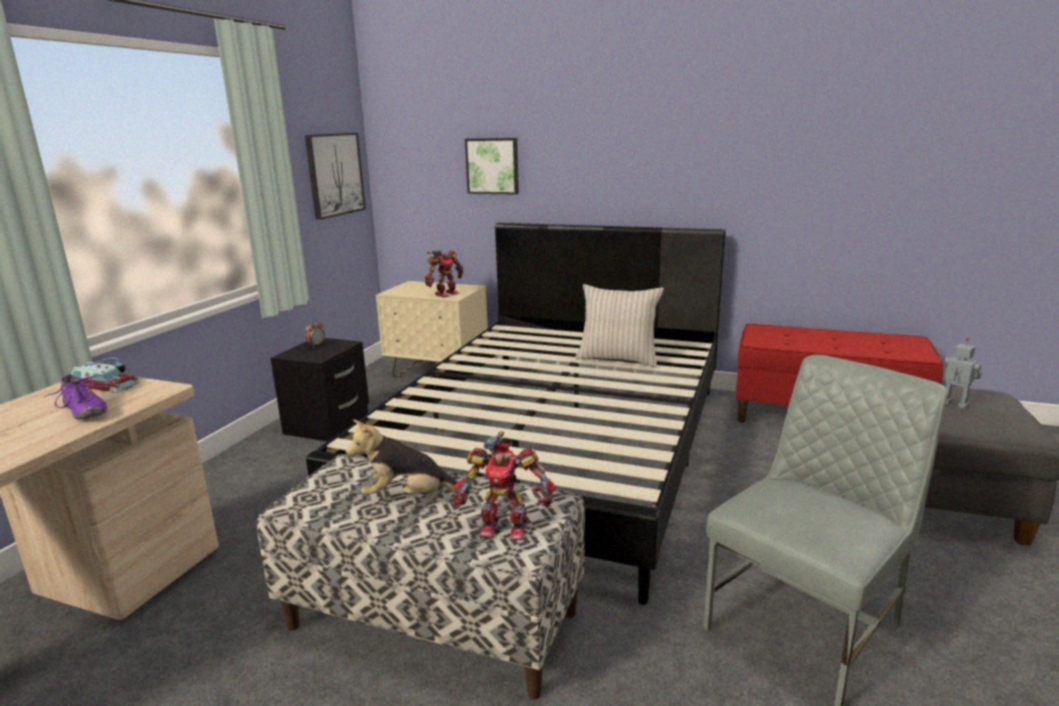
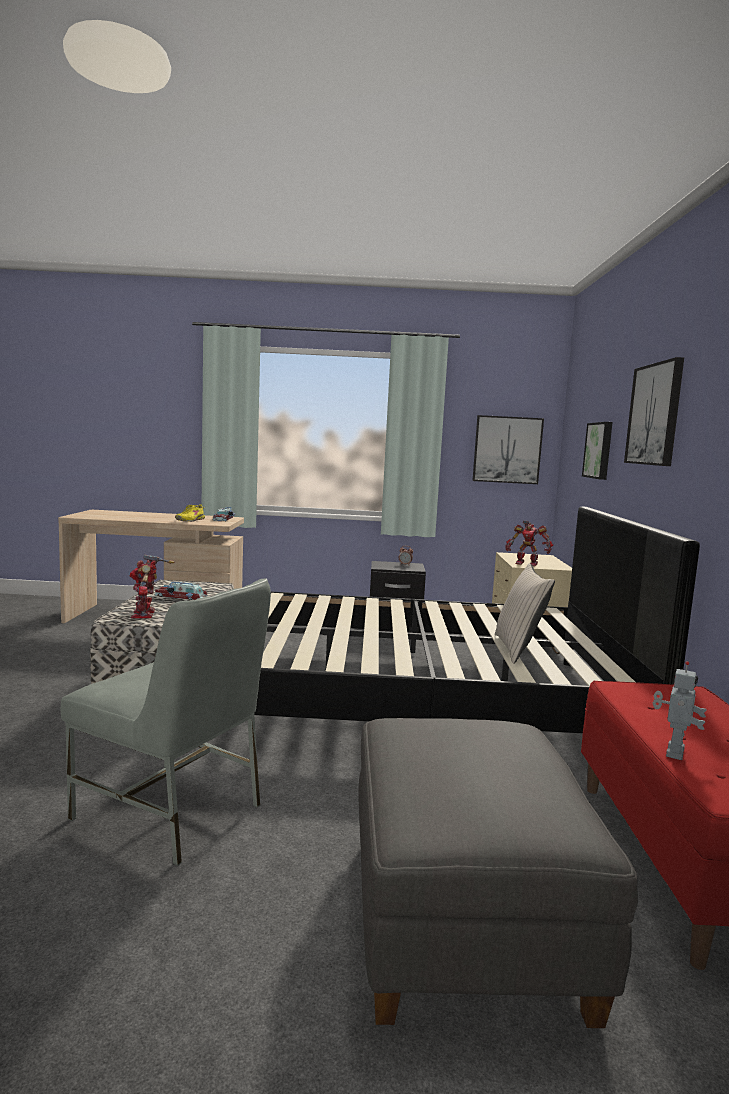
camera: 70 degrees right, 10 degrees down
purple shoe [44,374,108,420] -> yellow shoe [175,504,205,522]
plush toy [346,419,470,495] -> toy car [155,582,208,600]
toy robot [945,338,982,409] -> toy robot moved to [653,661,707,760]
none -> picture [624,357,684,466]

